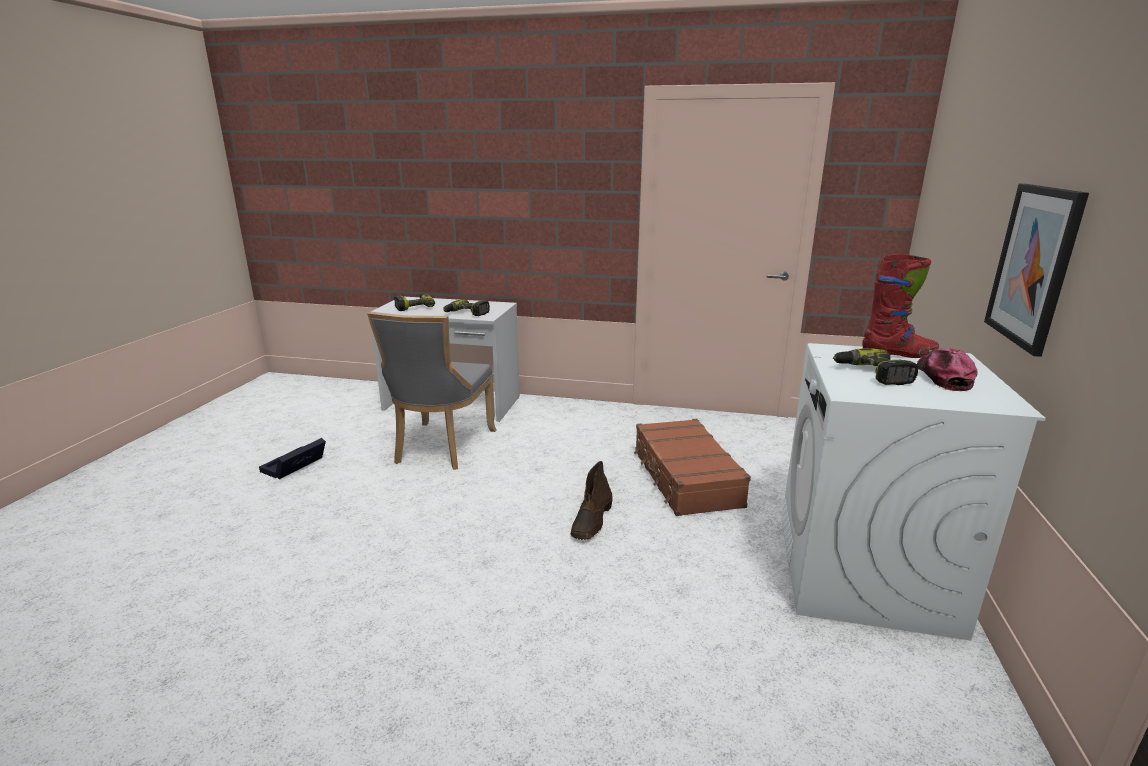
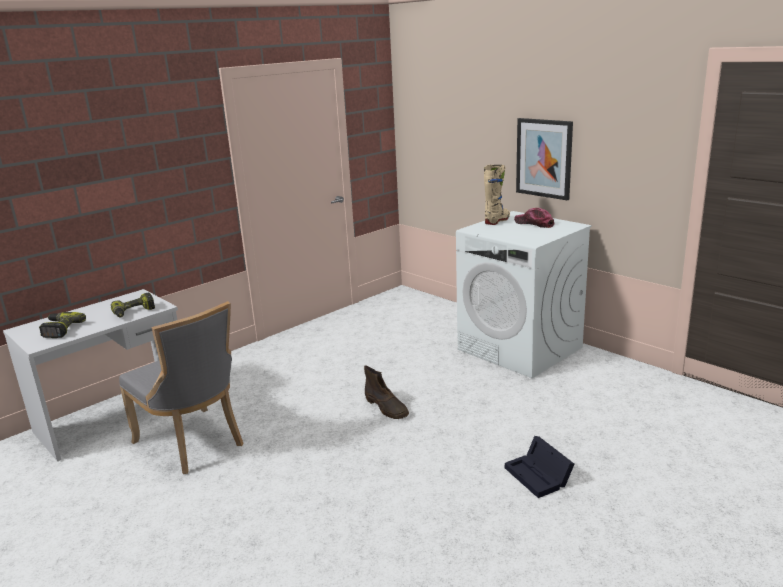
camera: 55 degrees left, 0 degrees up
black storage box [259,438,326,479] -> black storage box moved to [505,436,574,498]
brown suitcase [634,419,751,516] -> none
power drill [833,348,918,385] -> none
red boot [862,254,939,358] -> beige boot [484,165,510,225]

